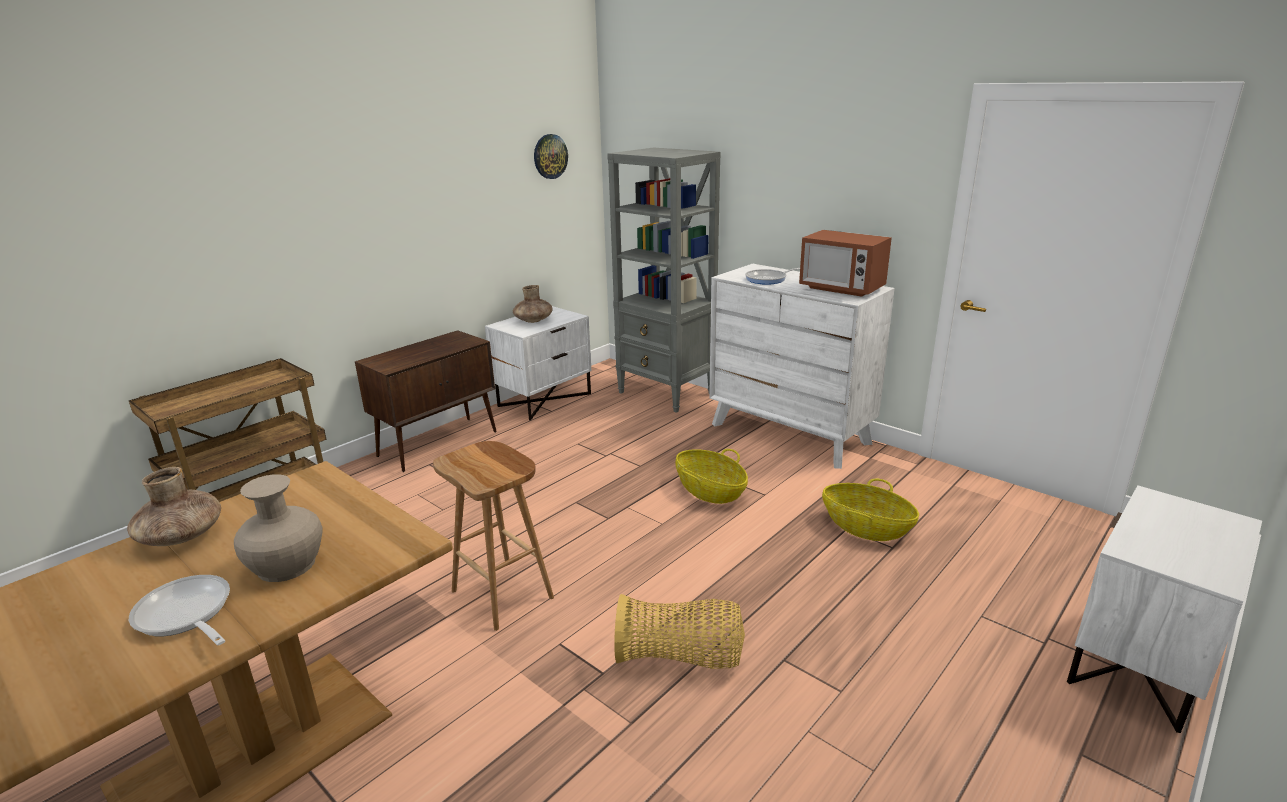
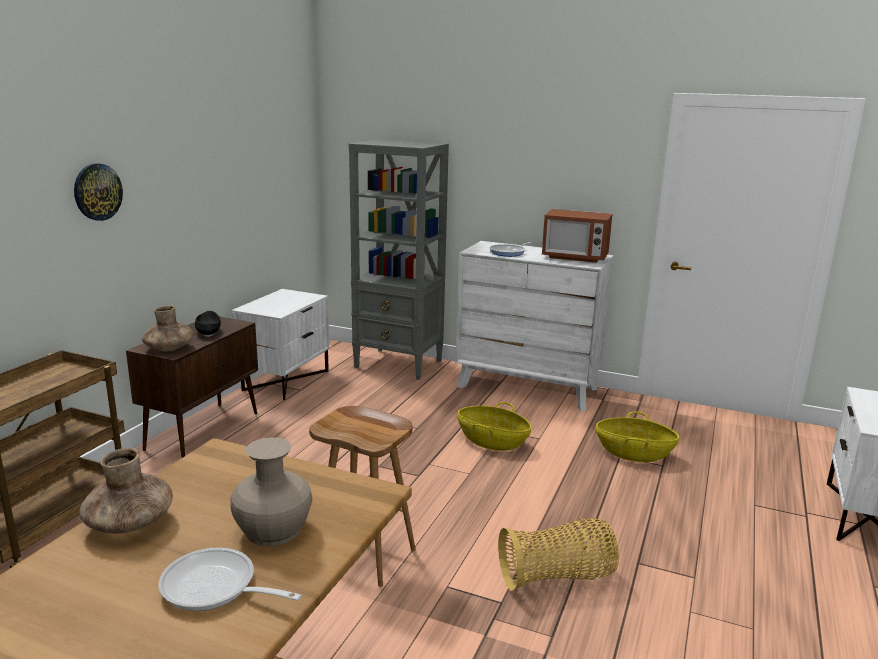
camera: 20 degrees left, 5 degrees down
brown vase [513,285,553,323] -> brown vase moved to [142,305,193,352]
wall clock [534,134,568,179] -> wall clock moved to [74,163,123,221]
none -> black bowl [195,311,221,337]

